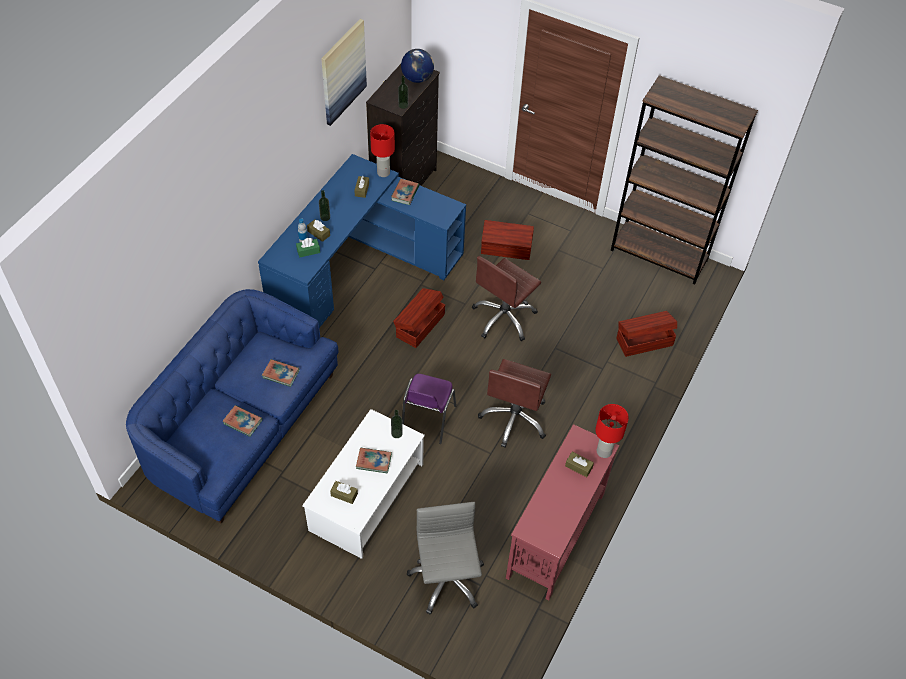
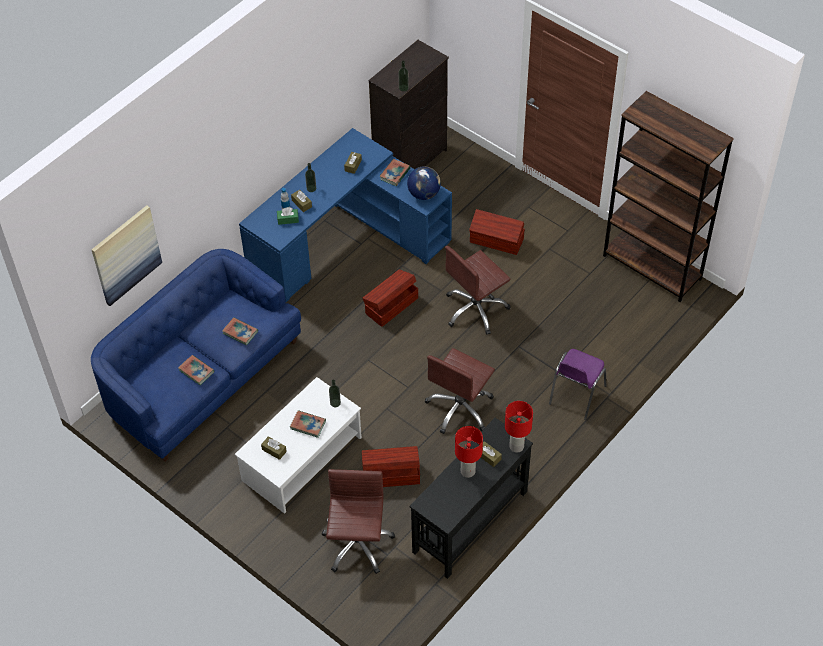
camera: 15 degrees right, 0 degrees up
picture [321,19,367,126] -> picture moved to [92,205,162,306]
red table lamp [370,124,395,177] -> red table lamp moved to [455,426,483,478]
globe [401,49,434,83] -> globe moved to [407,166,441,200]
purple chair [402,374,456,444] -> purple chair moved to [549,349,606,420]
grey office chair [407,502,484,615] -> brown office chair [322,469,395,574]
red console table [506,424,619,600] -> black console table [410,418,533,579]
brown storage box [616,311,677,357] -> brown storage box moved to [362,446,420,487]

